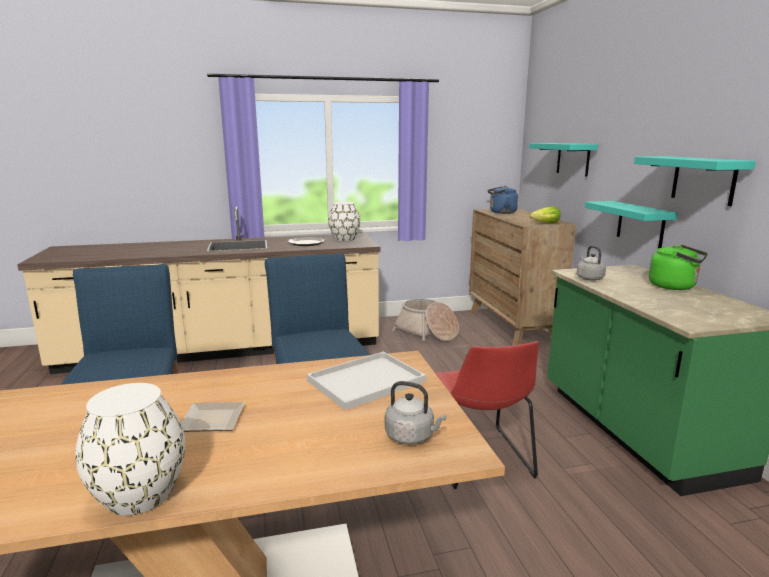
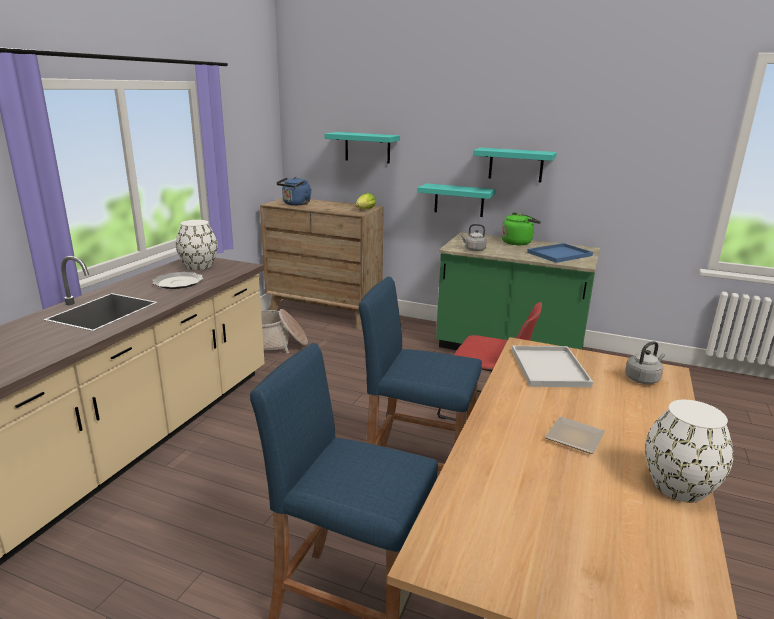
camera: 55 degrees left, 5 degrees up
none -> blue tray [527,243,593,263]

